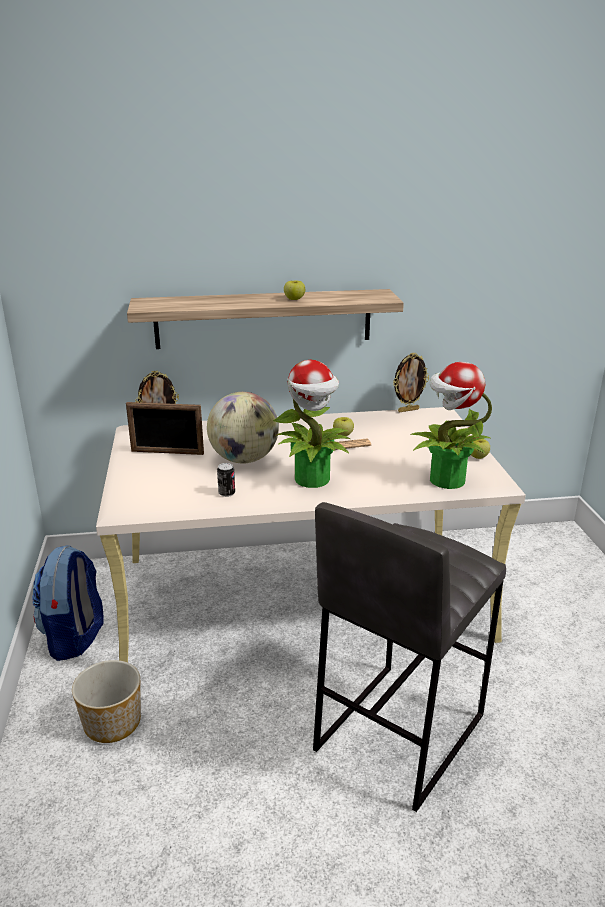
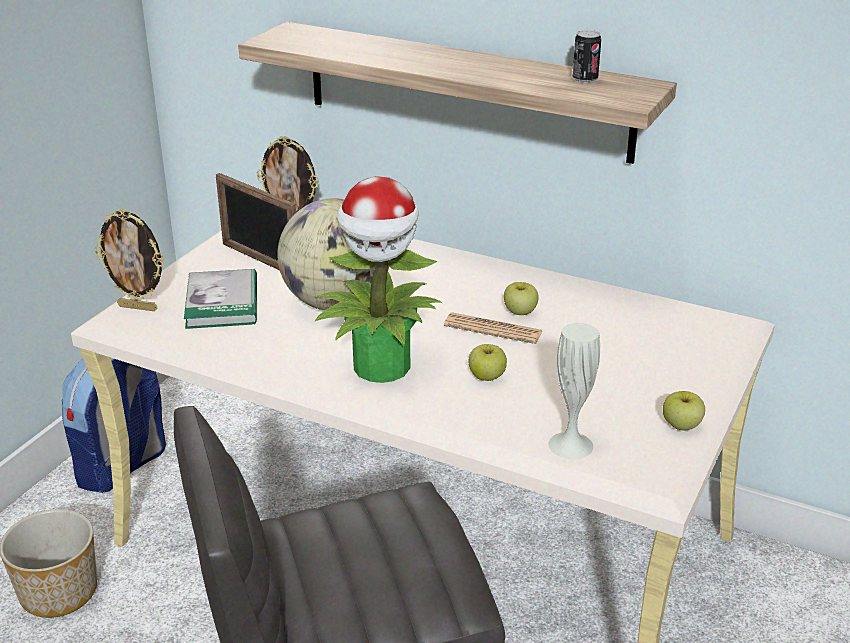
camera: 35 degrees right, 5 degrees up
can [217,463,235,497] -> can moved to [572,30,601,83]
apple [284,280,305,300] -> apple moved to [469,344,507,381]
picture frame [393,353,429,412] -> picture frame moved to [95,208,164,311]
potted plant [410,362,492,489] -> white vase [548,323,600,459]
none -> book [184,269,257,329]

